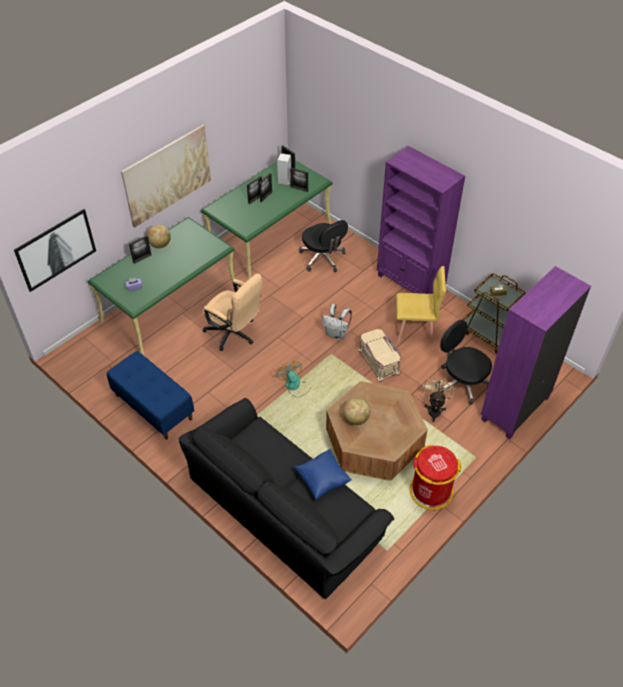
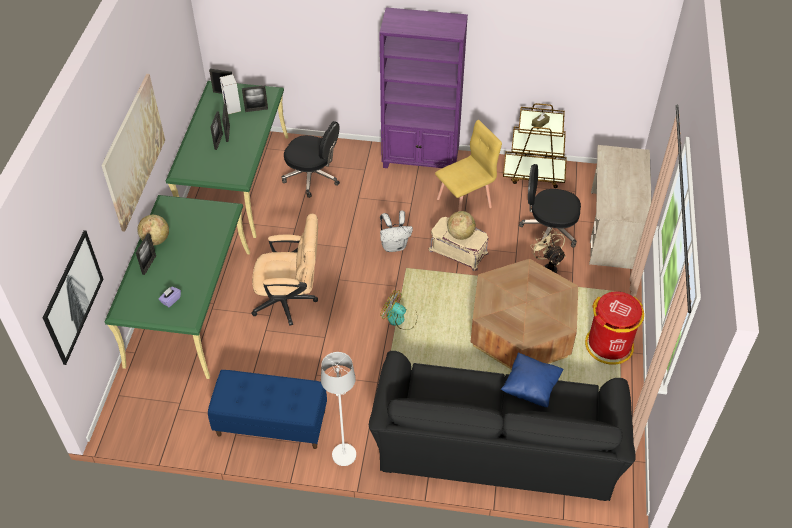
camera: 35 degrees left, 0 degrees up
globe [343,398,370,425] -> globe moved to [447,211,476,240]
purple bookcase [481,266,591,439] -> beige desk [589,145,651,269]
none -> white floor lamp [321,352,356,466]

